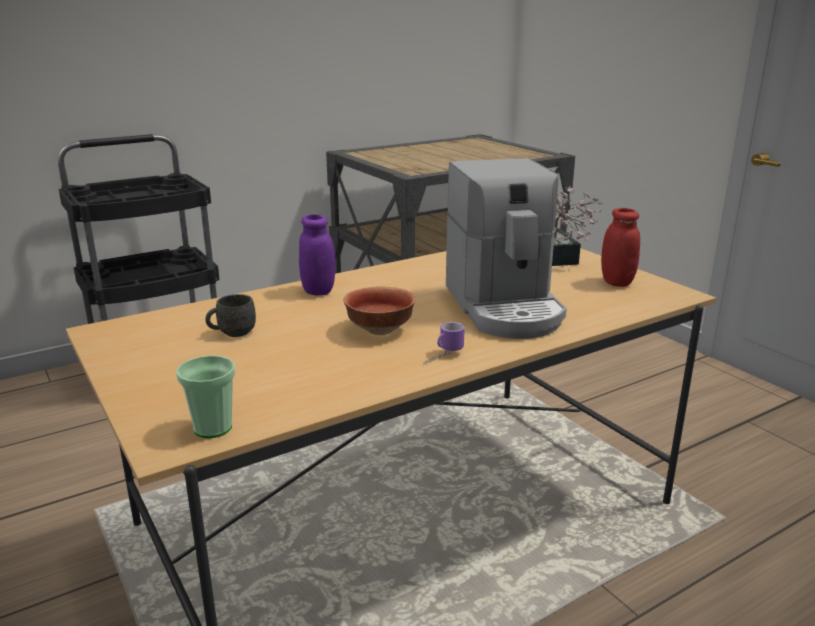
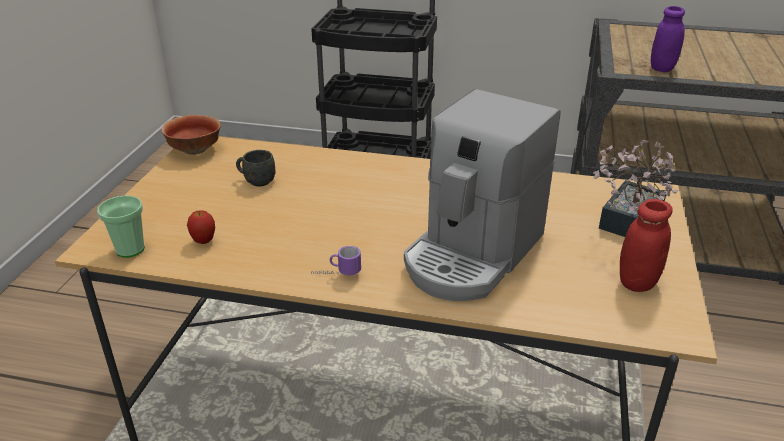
camera: 45 degrees right, 10 degrees up
purple jar [299,214,335,295] -> purple jar moved to [651,6,685,72]
bowl [343,287,416,335] -> bowl moved to [161,115,221,155]
none -> apple [187,210,215,244]

